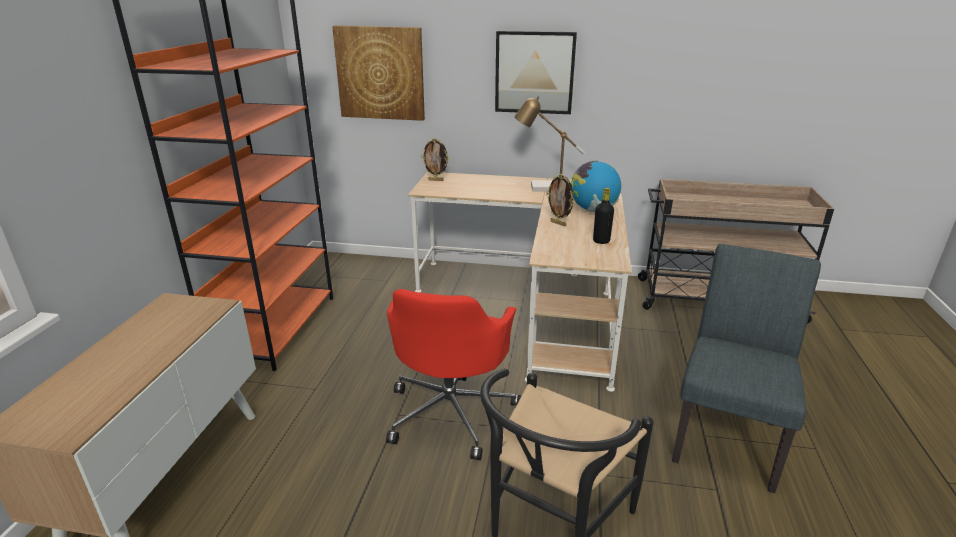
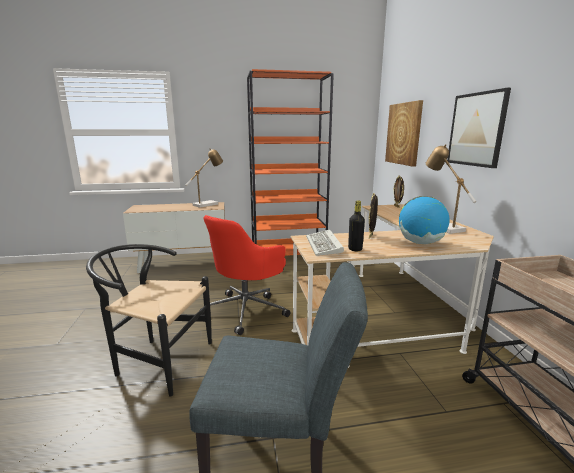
camera: 70 degrees right, 10 degrees down
red office chair [386,289,521,460] -> red office chair turned 45 degrees counterclockwise [199,215,290,335]
none -> table lamp [186,149,223,208]
none -> keyboard [306,229,344,256]

